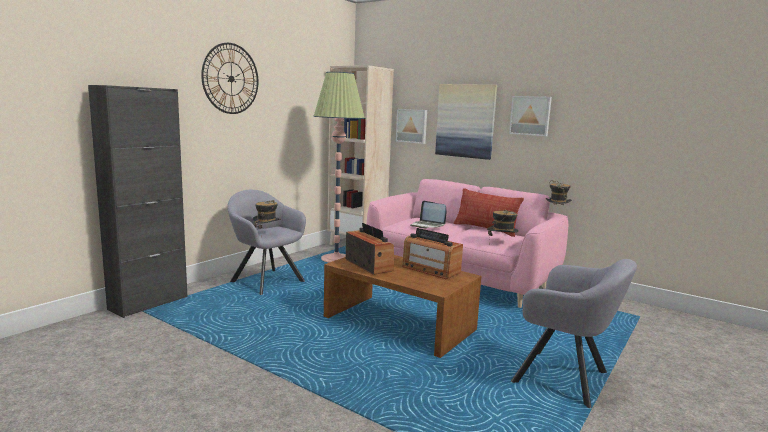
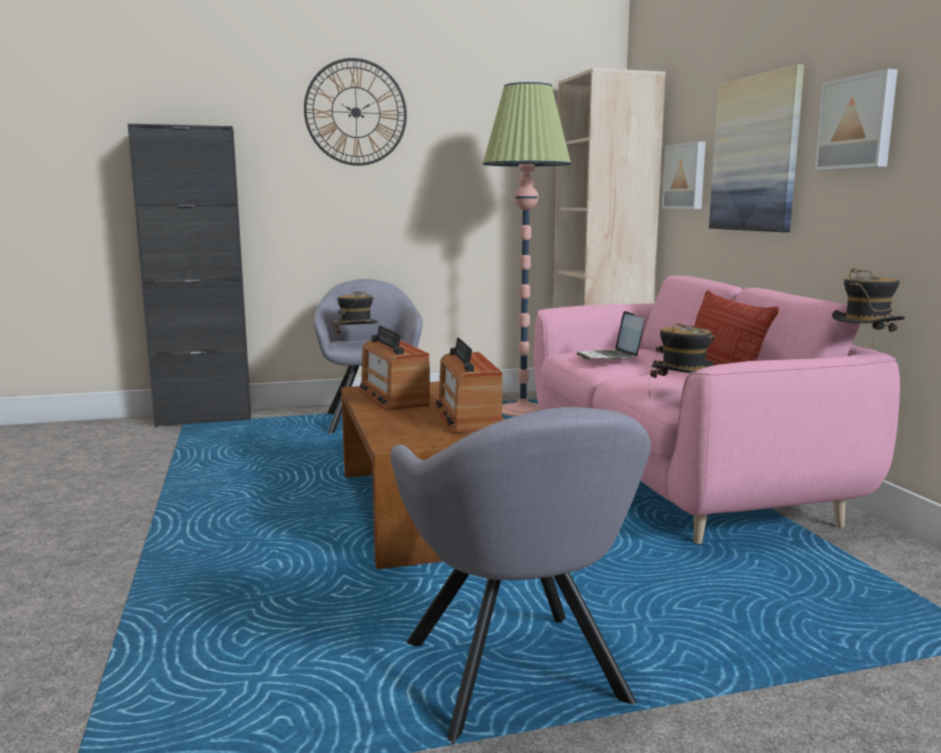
camera: 40 degrees right, 0 degrees up
radio [346,223,395,275] -> radio turned 150 degrees clockwise [359,325,430,411]

